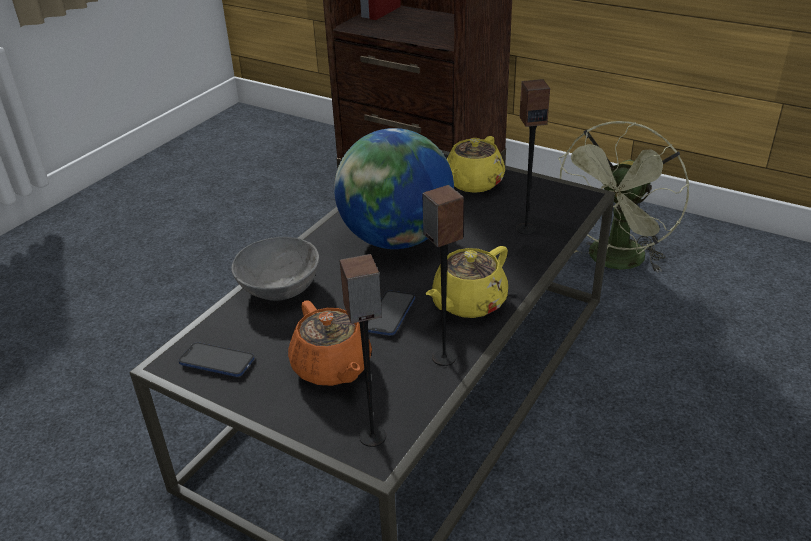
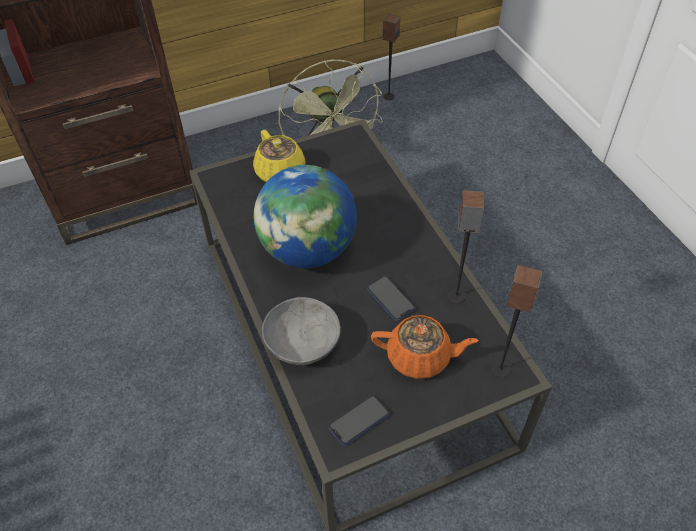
camera: 55 degrees left, 15 degrees up
yellow teapot [426,246,508,318] -> none
speaker [516,79,550,235] -> speaker moved to [382,14,400,100]

